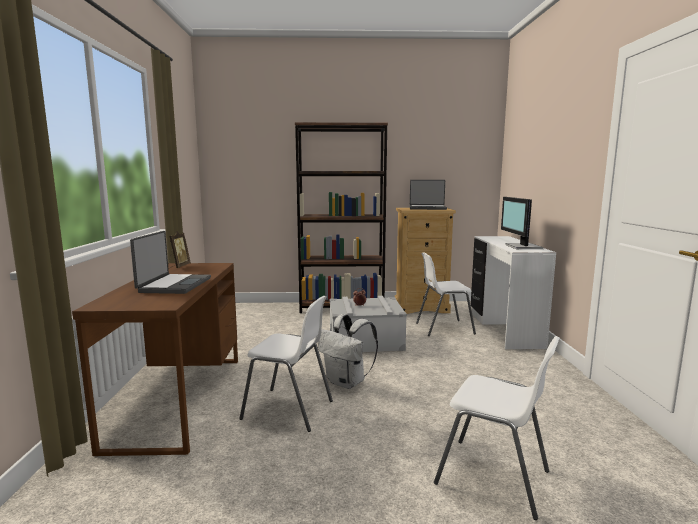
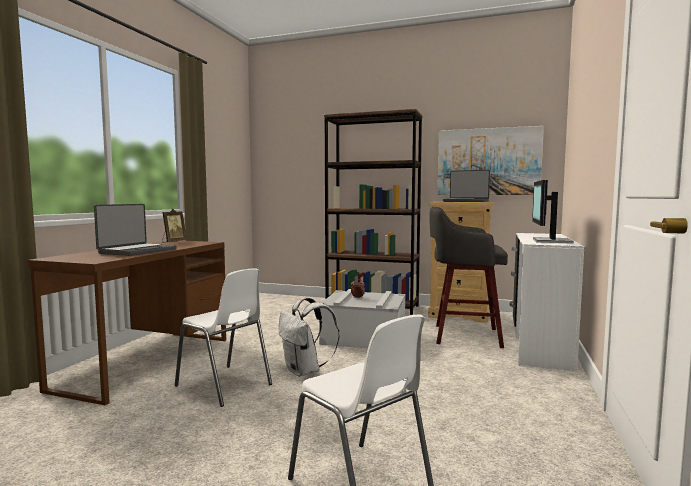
camera: 20 degrees right, 5 degrees down
white chair [416,252,476,336] -> grey stool [429,207,508,348]
none -> picture [438,126,544,195]

